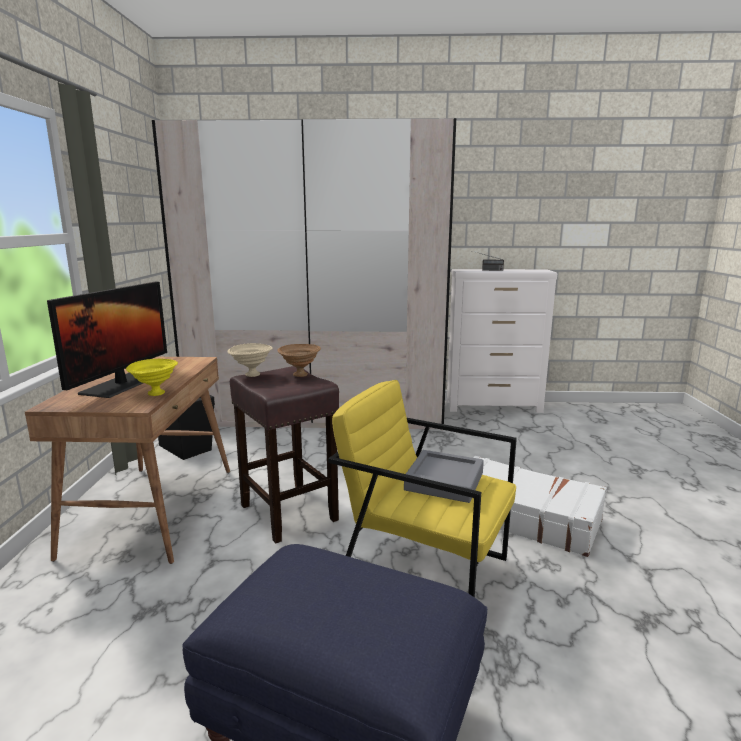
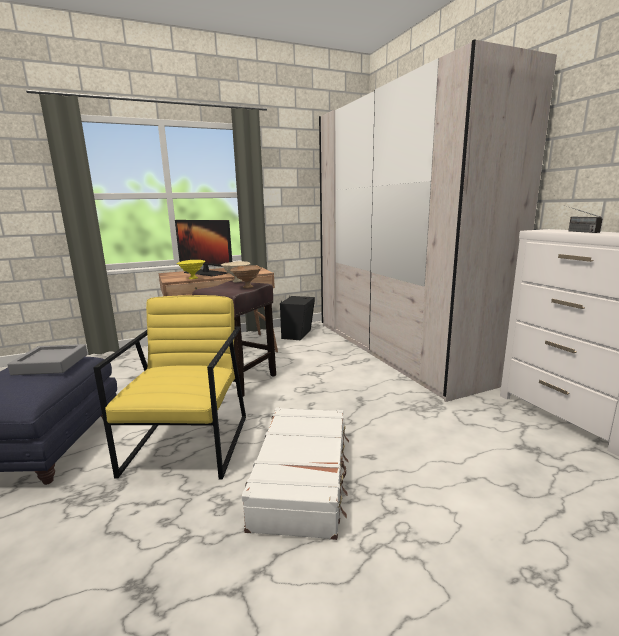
camera: 65 degrees right, 0 degrees up
monitor [47,282,167,398] -> monitor turned 45 degrees clockwise [175,220,232,276]
grey tray [404,450,484,503] -> grey tray moved to [7,344,87,375]

